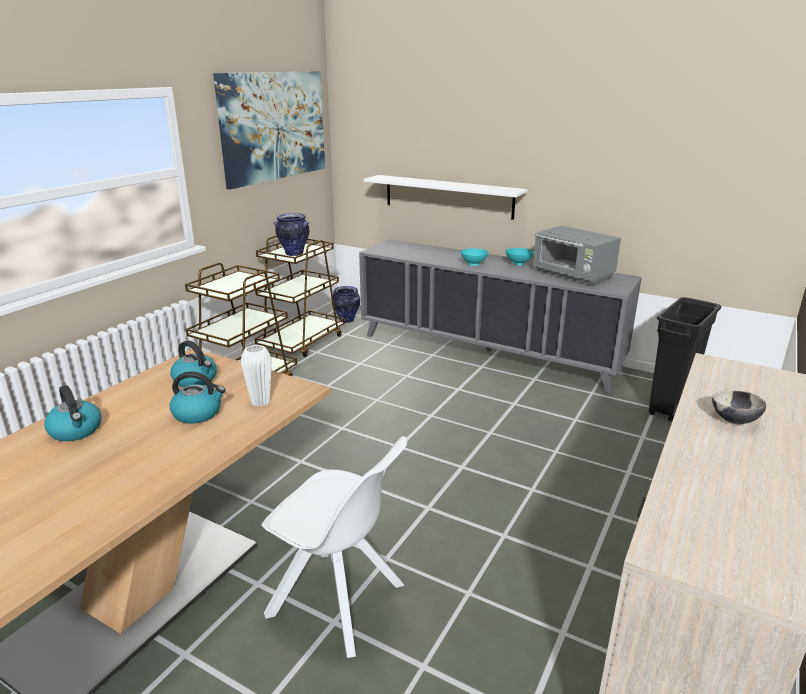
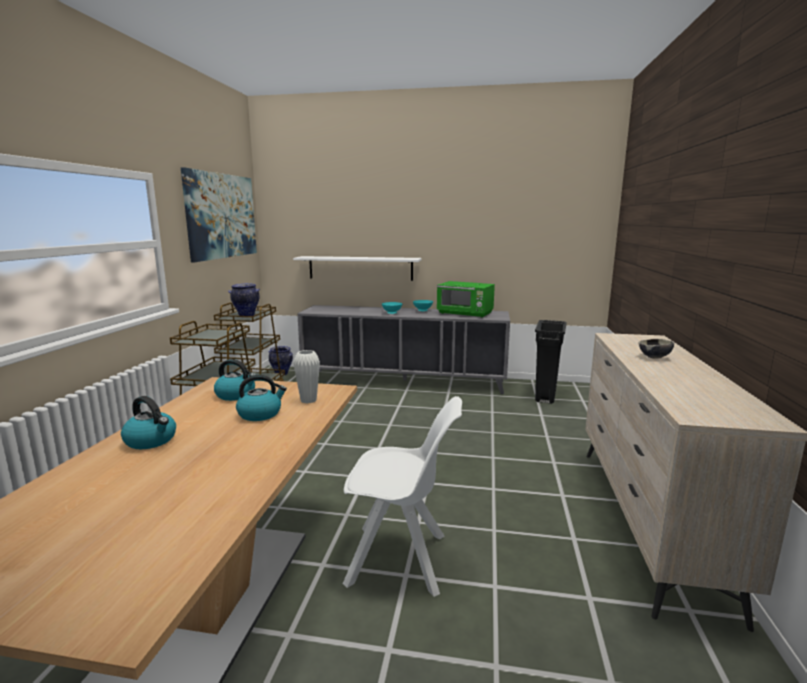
camera: 20 degrees left, 10 degrees down
grey microwave [533,226,621,286] -> green microwave [437,281,495,318]

